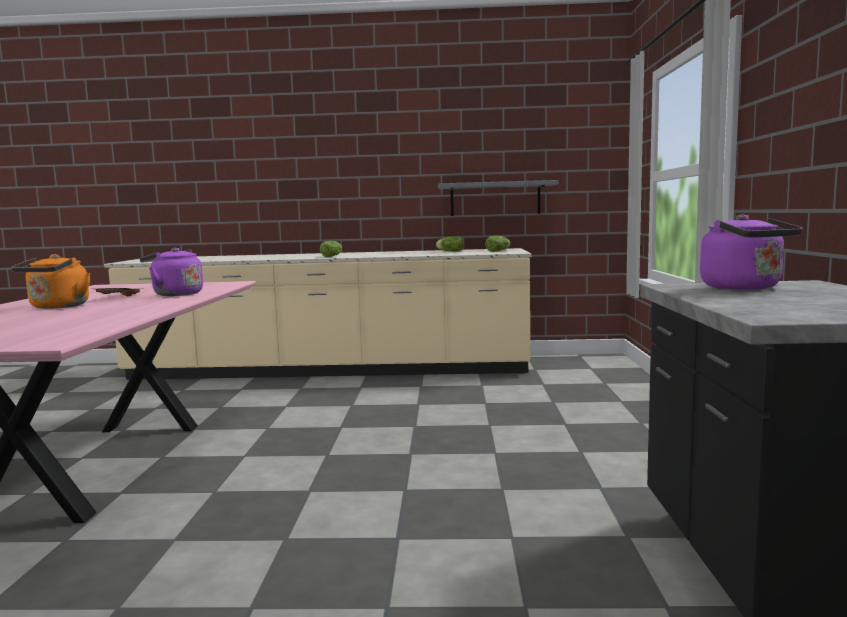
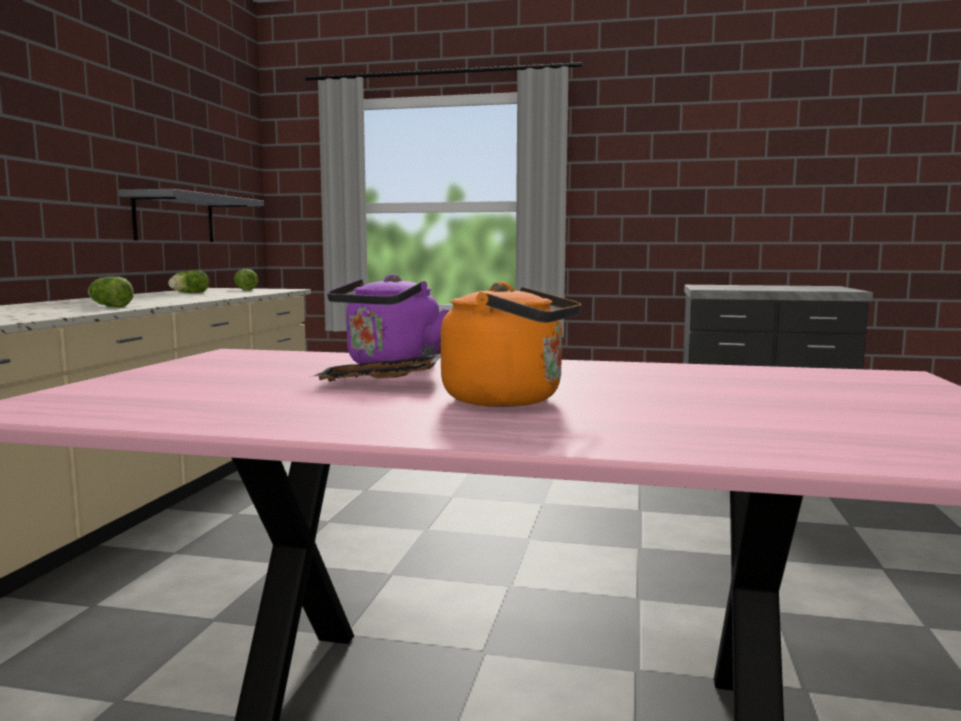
camera: 80 degrees left, 0 degrees up
purple kettle [700,214,803,290] -> none

